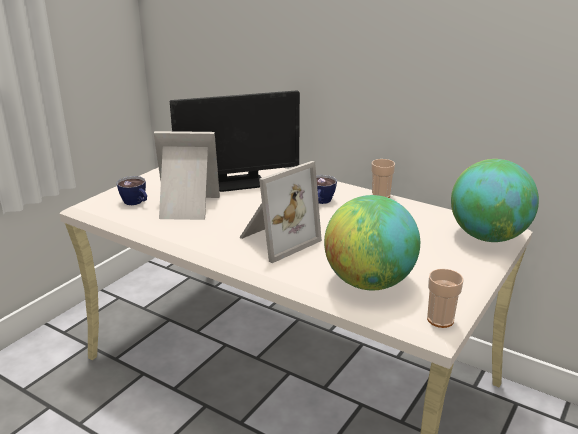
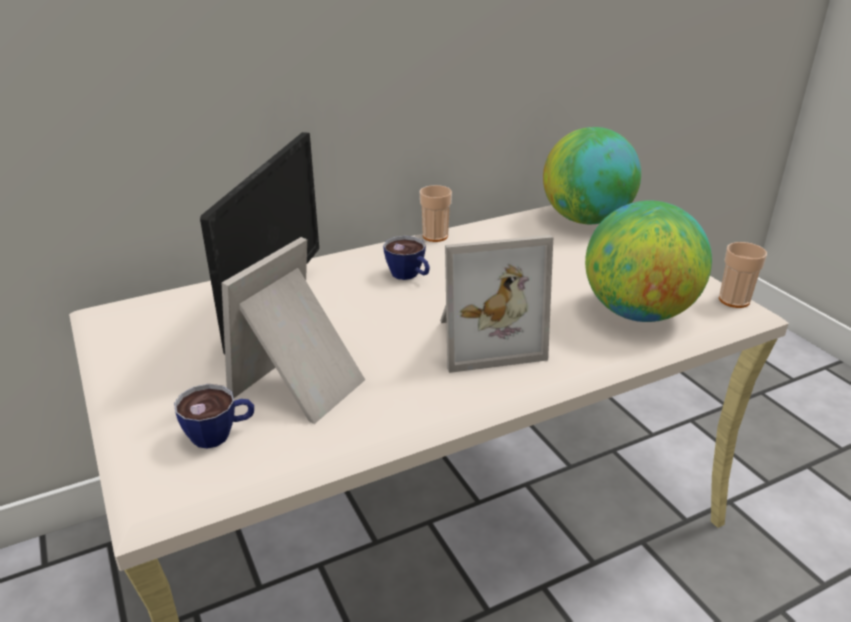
camera: 60 degrees left, 5 degrees up
picture frame [239,161,322,263] -> picture frame turned 90 degrees clockwise [440,235,553,373]

